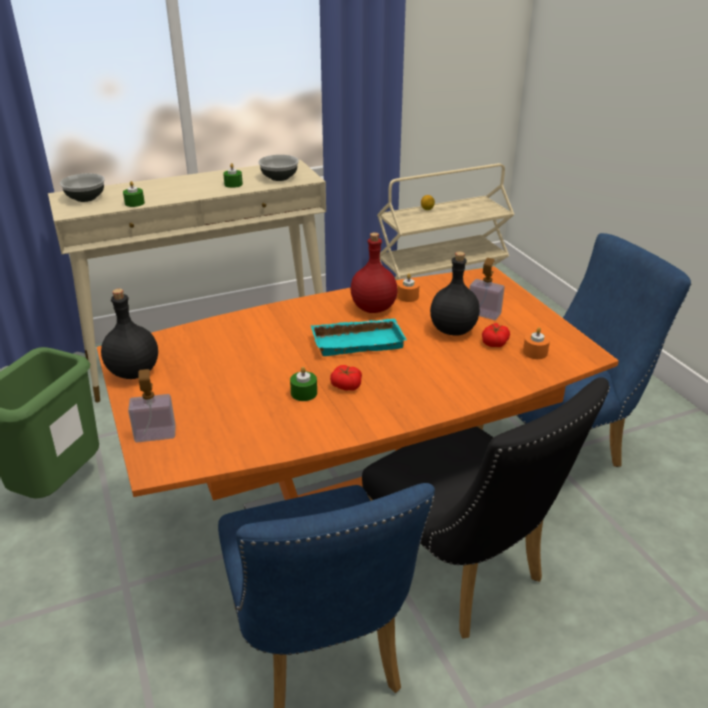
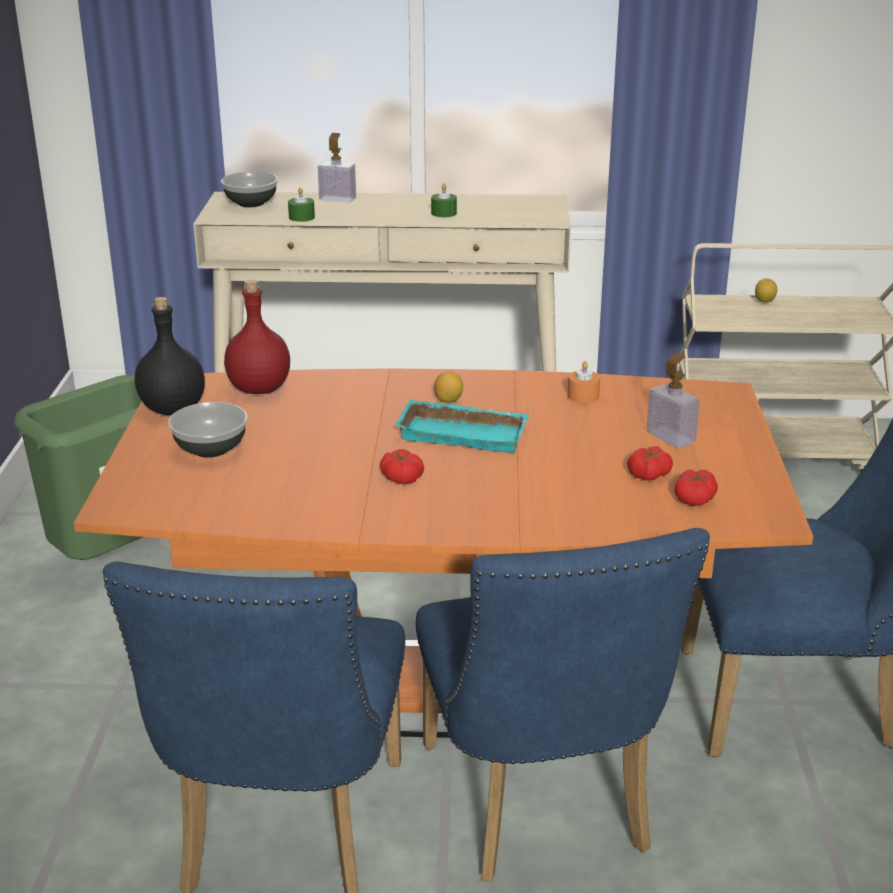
camera: 25 degrees right, 5 degrees down
soap dispenser [128,369,176,442] -> soap dispenser moved to [318,133,356,202]
bowl [258,155,299,181] -> bowl moved to [168,402,248,458]
green candle [290,367,317,401] -> none
red bottle [350,232,398,313] -> red bottle moved to [224,280,290,394]
black chair [362,377,610,638] -> blue chair [416,528,710,882]
black bottle [430,252,480,336] -> none
orange candle [523,327,550,359] -> tomato [675,470,718,506]
none -> lemon [434,371,463,403]

